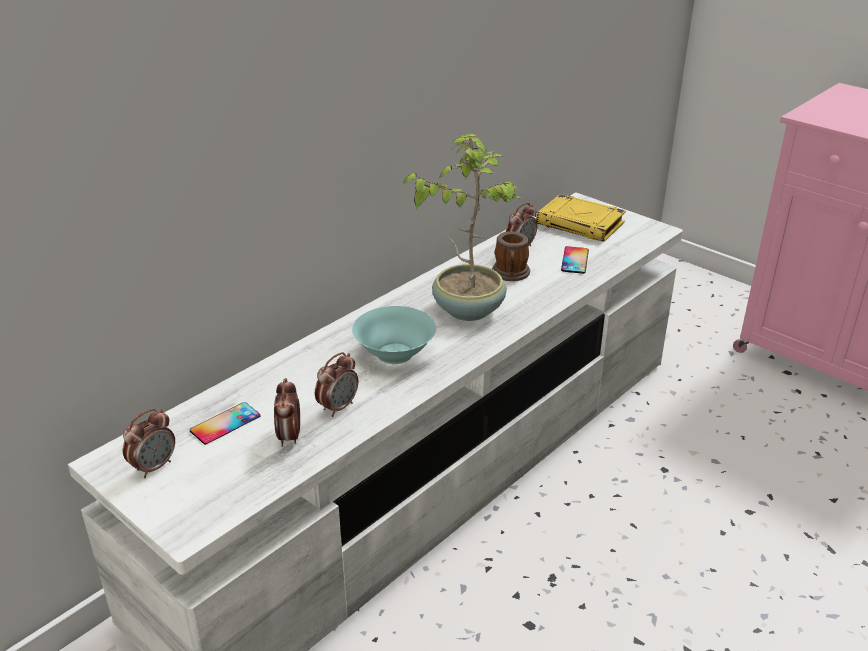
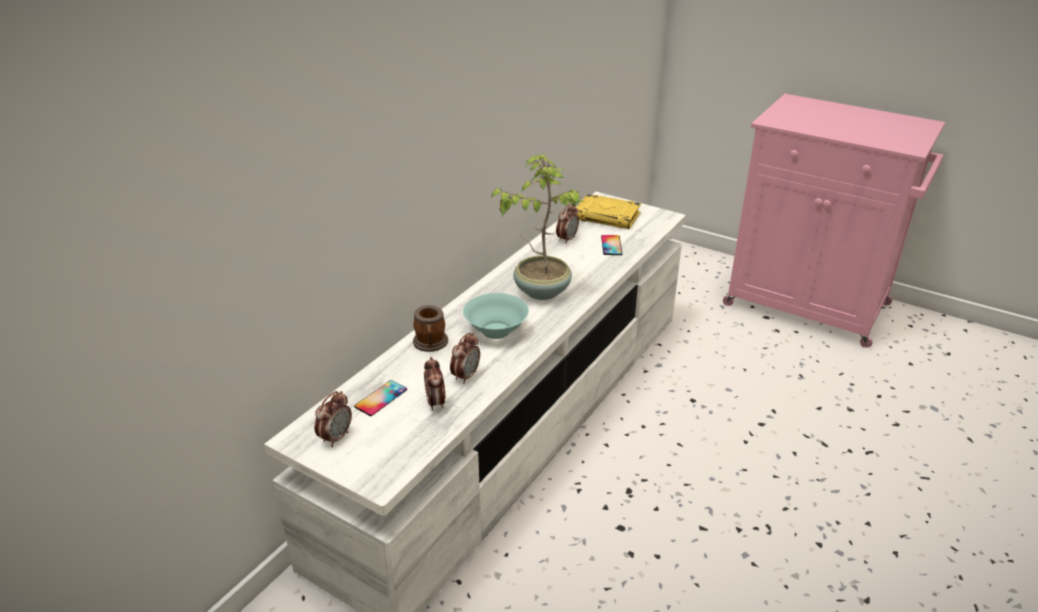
camera: 10 degrees left, 0 degrees up
mug [492,231,530,281] -> mug moved to [413,305,448,352]

